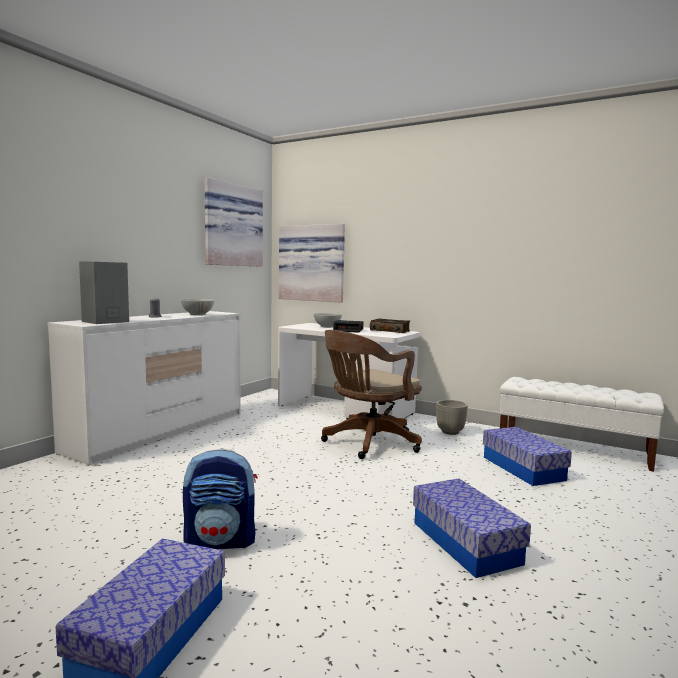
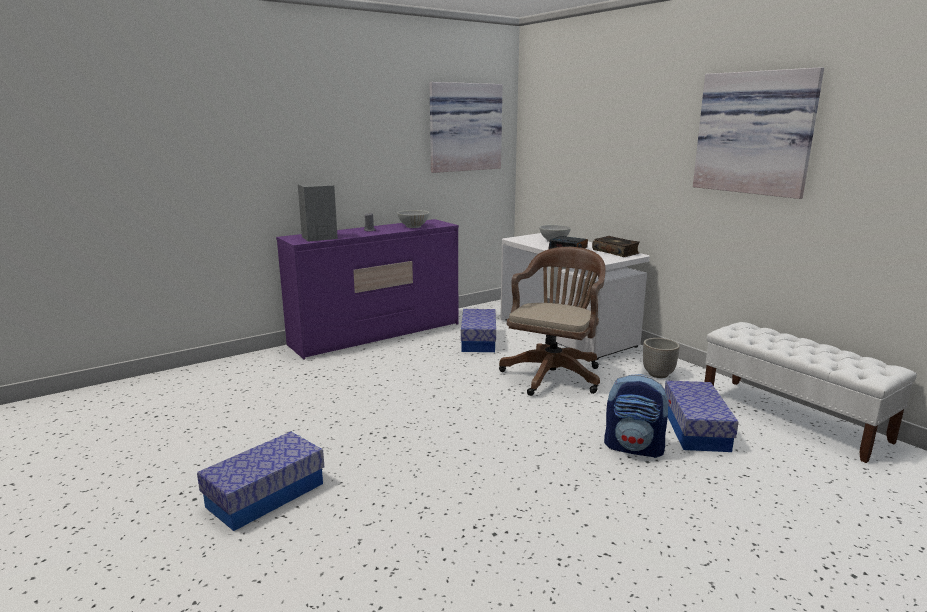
camera: 25 degrees right, 10 degrees up
white dresser [47,311,241,466] -> purple dresser [276,219,459,360]
backpack [183,448,257,549] -> backpack moved to [604,374,671,458]
picture [279,224,345,302] -> picture moved to [693,67,824,199]
brown office chair [321,330,422,459] -> brown office chair turned 135 degrees clockwise [499,247,606,396]
storage box [413,479,531,578] -> storage box moved to [461,309,496,352]

